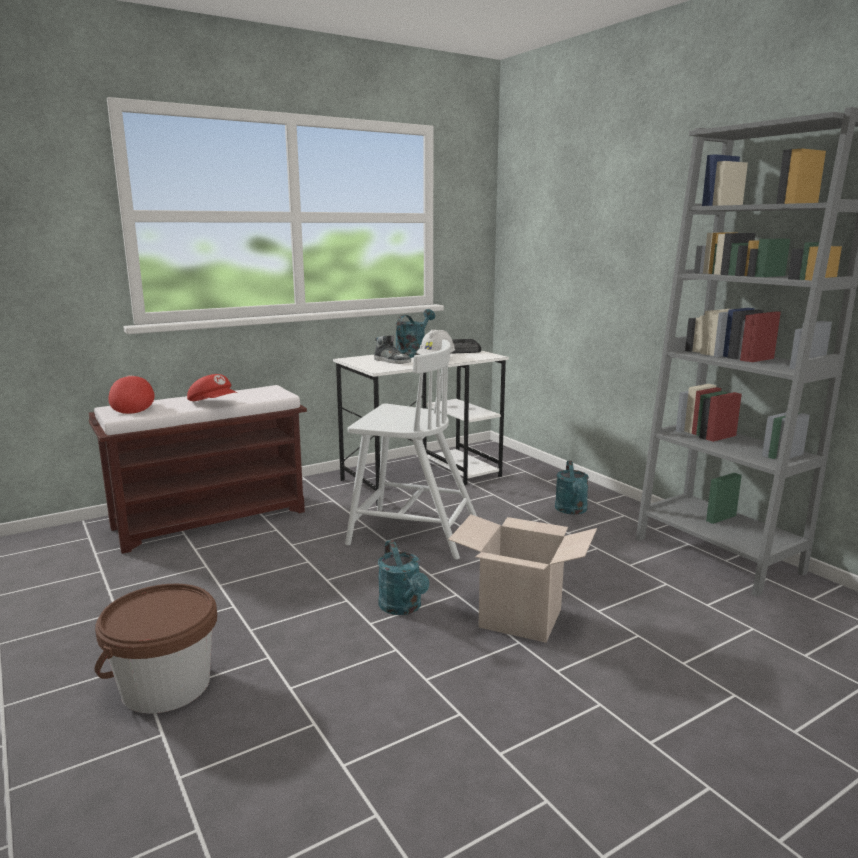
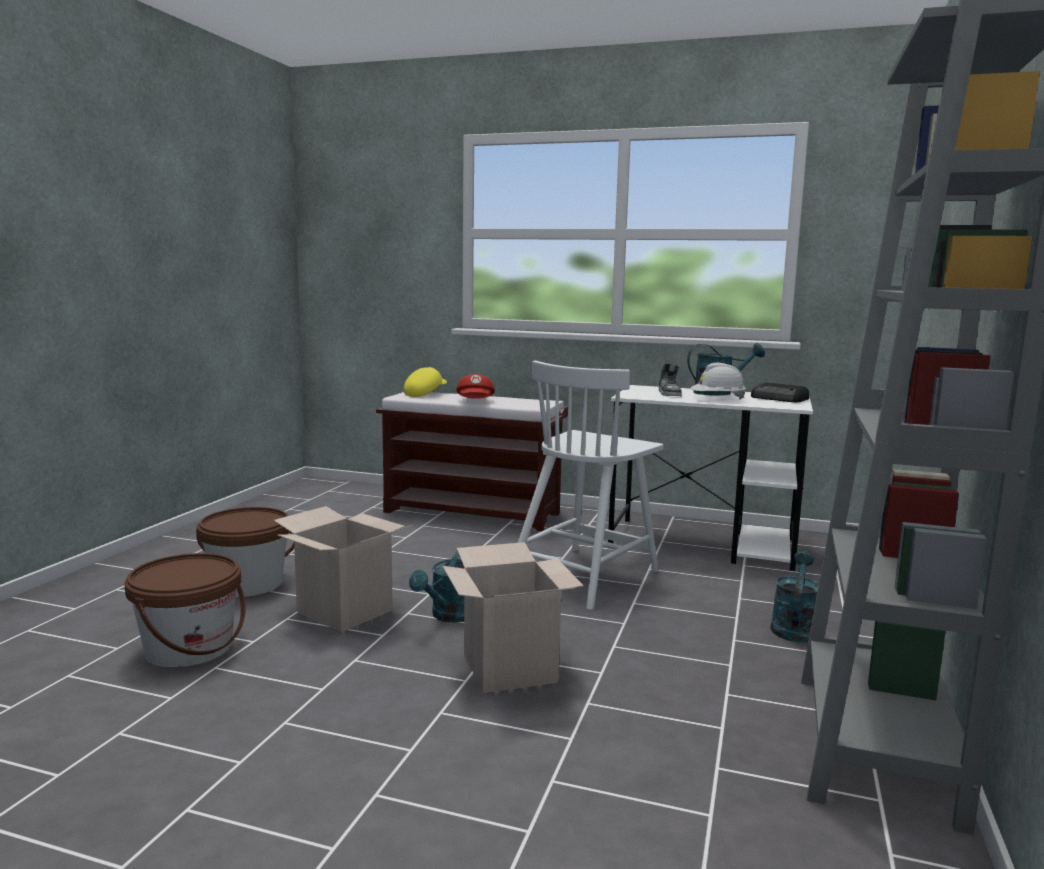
camera: 50 degrees right, 5 degrees down
red cap [108,375,155,414] -> yellow cap [404,367,447,397]
white chair [345,340,477,560] -> white chair turned 60 degrees clockwise [518,361,664,610]
turquoise watering can [555,461,589,515] -> turquoise watering can turned 150 degrees clockwise [770,551,819,642]
none -> brown bucket [124,553,246,667]
none -> cardboard box [274,506,413,632]

